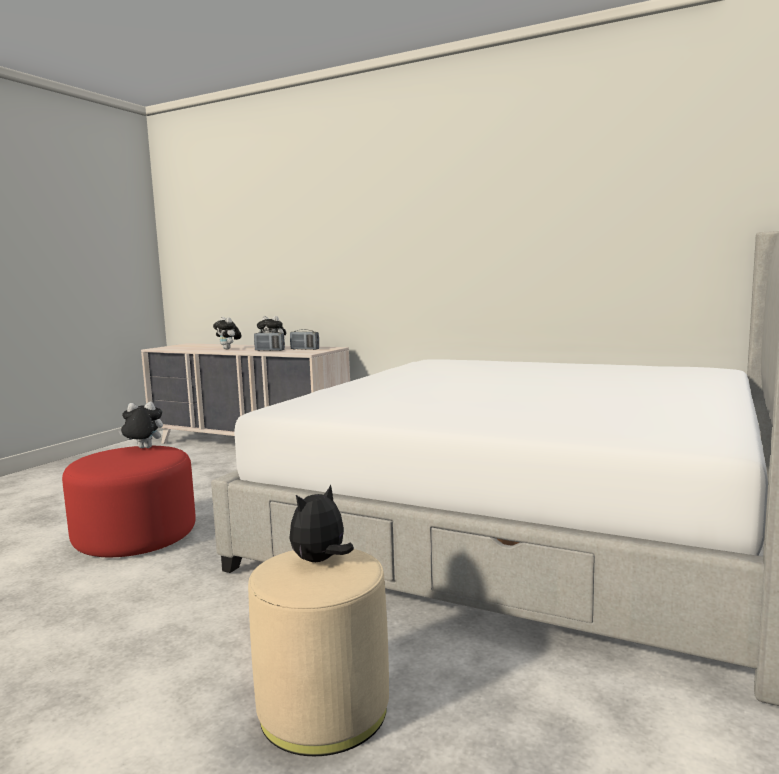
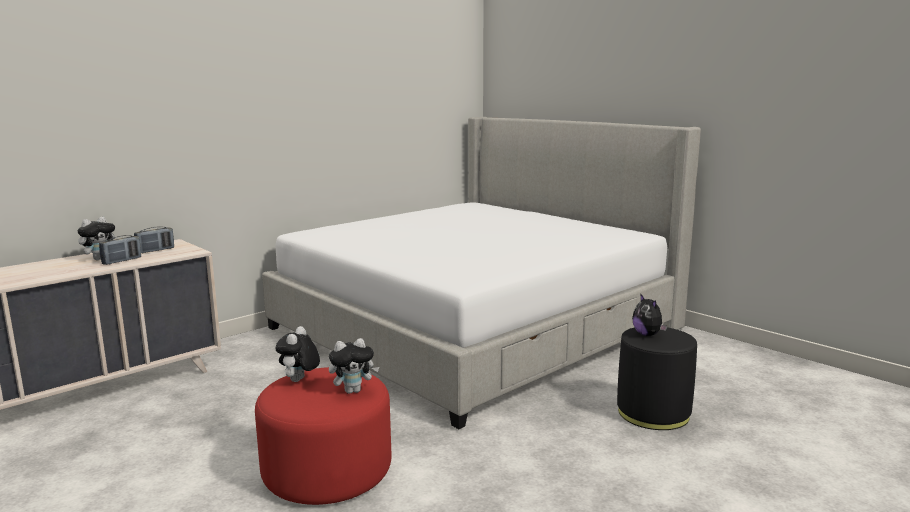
camera: 70 degrees left, 5 degrees up
plush toy [213,317,242,350] -> plush toy moved to [329,338,379,394]
beige ottoman [248,549,389,756] -> black ottoman [617,327,697,430]

